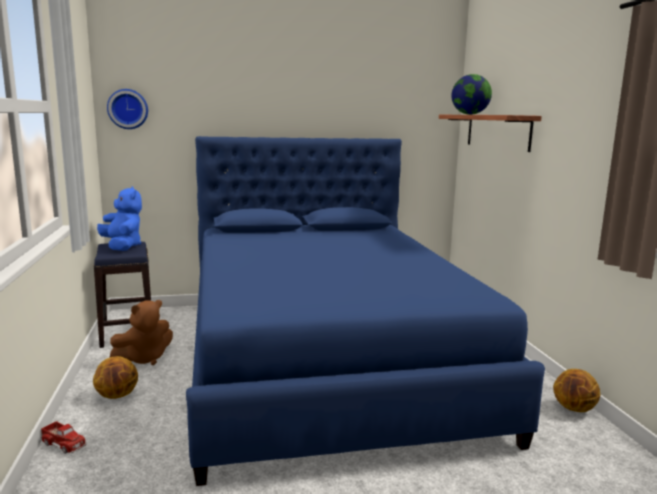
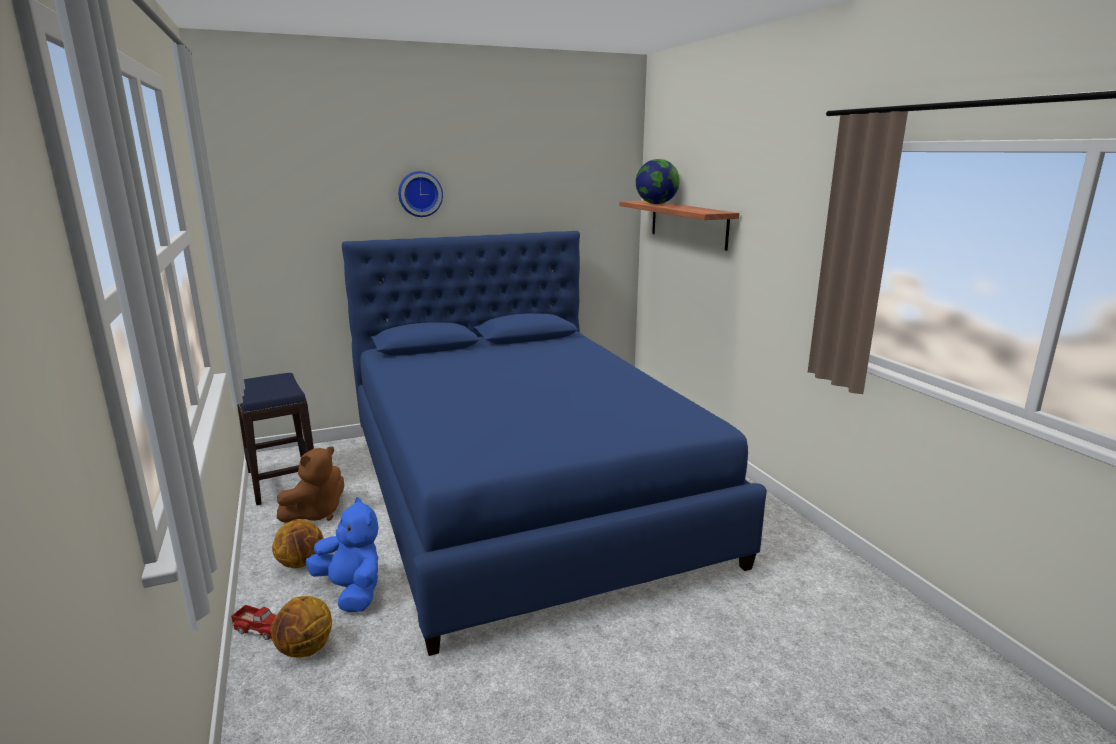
camera: 10 degrees left, 5 degrees up
blue plush toy [97,186,142,251] -> blue plush toy moved to [306,497,378,612]
wall clock [107,89,148,129] -> wall clock moved to [398,171,443,217]
basketball [553,369,600,412] -> basketball moved to [271,596,332,657]

